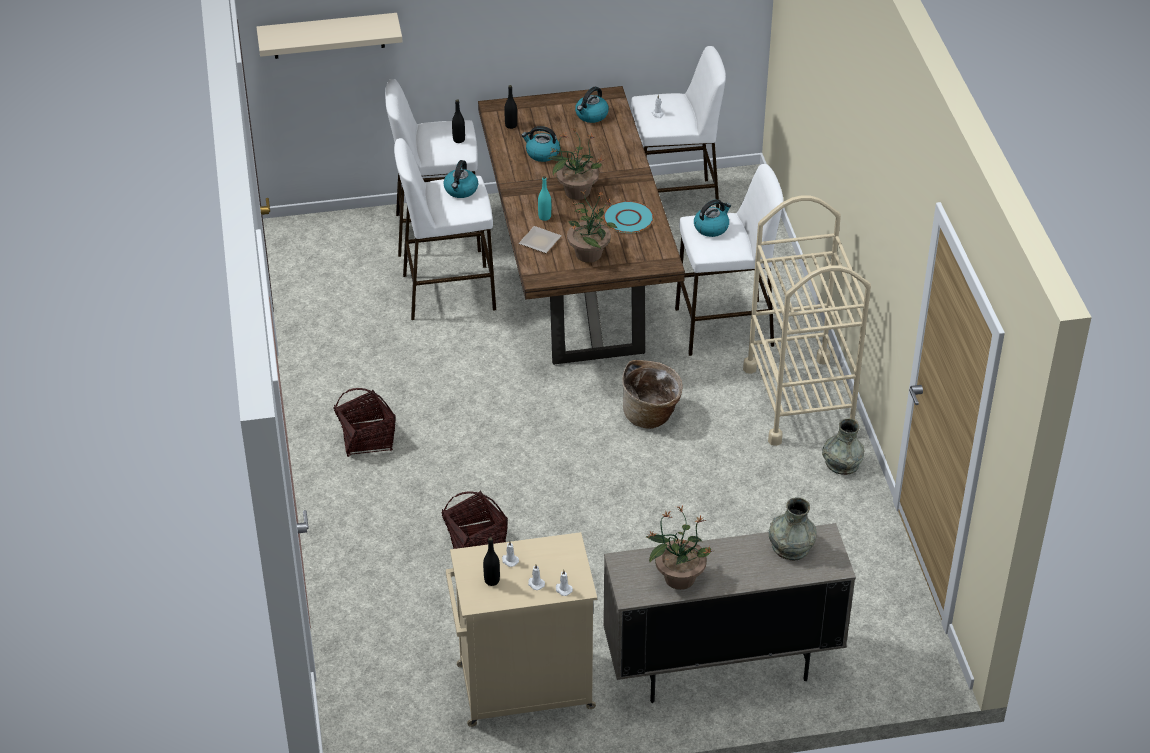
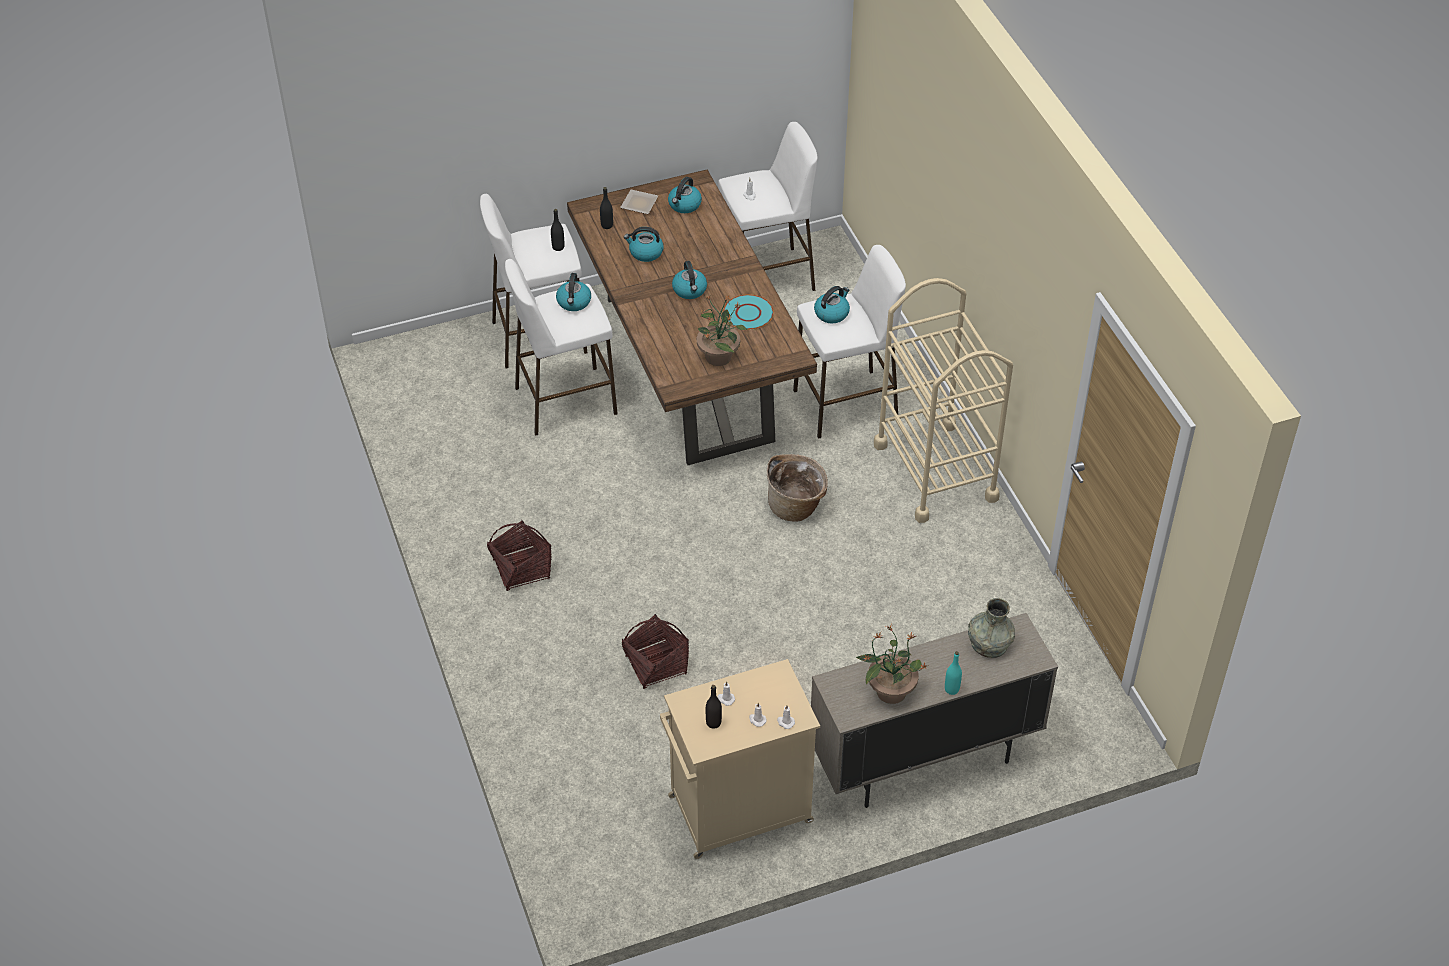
camera: 10 degrees left, 5 degrees up
beige shelf [257,13,403,59] -> none
plate [519,226,562,253] -> plate moved to [620,190,658,214]
turquoise bottle [538,176,551,221] -> turquoise bottle moved to [945,651,962,695]
potted plant [548,128,605,200] -> kettle [672,261,707,299]
grey vase [822,418,864,475] -> none

